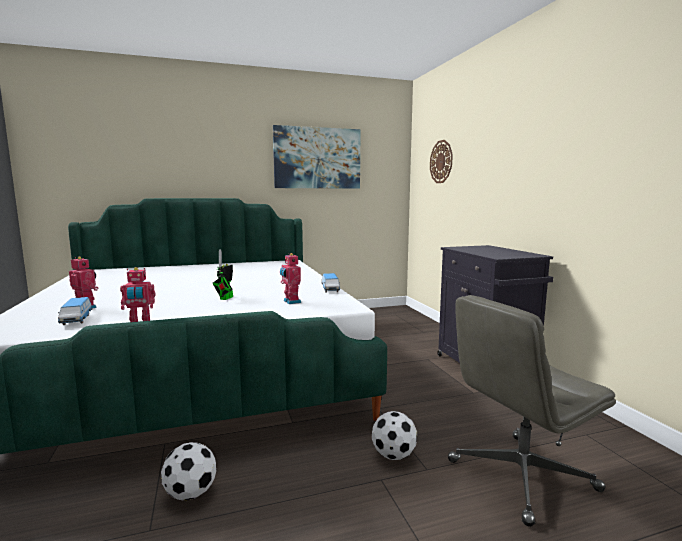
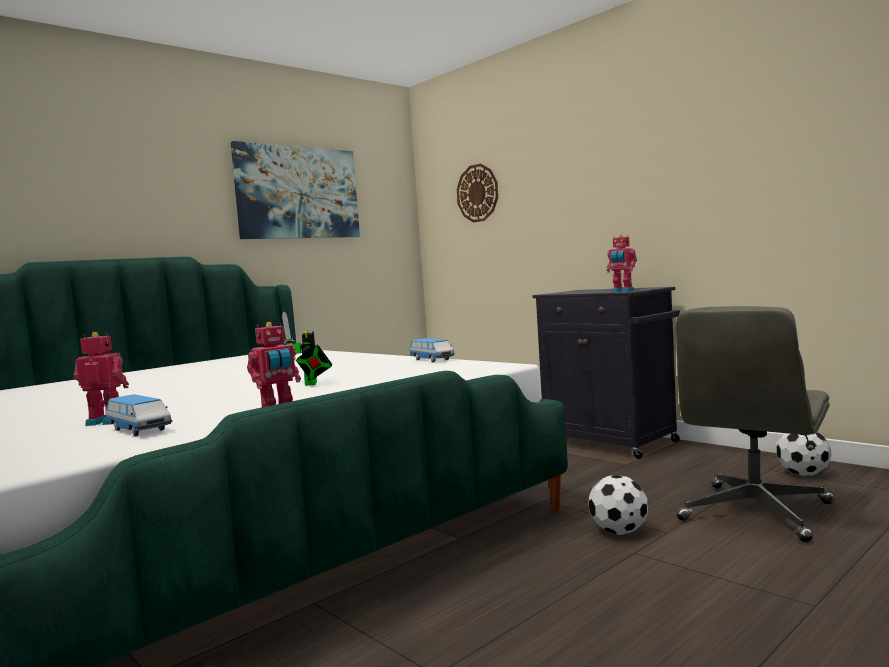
camera: 25 degrees left, 5 degrees down
football [161,442,217,501] -> football moved to [776,432,831,476]
toy robot [280,253,301,304] -> toy robot moved to [607,234,637,292]

